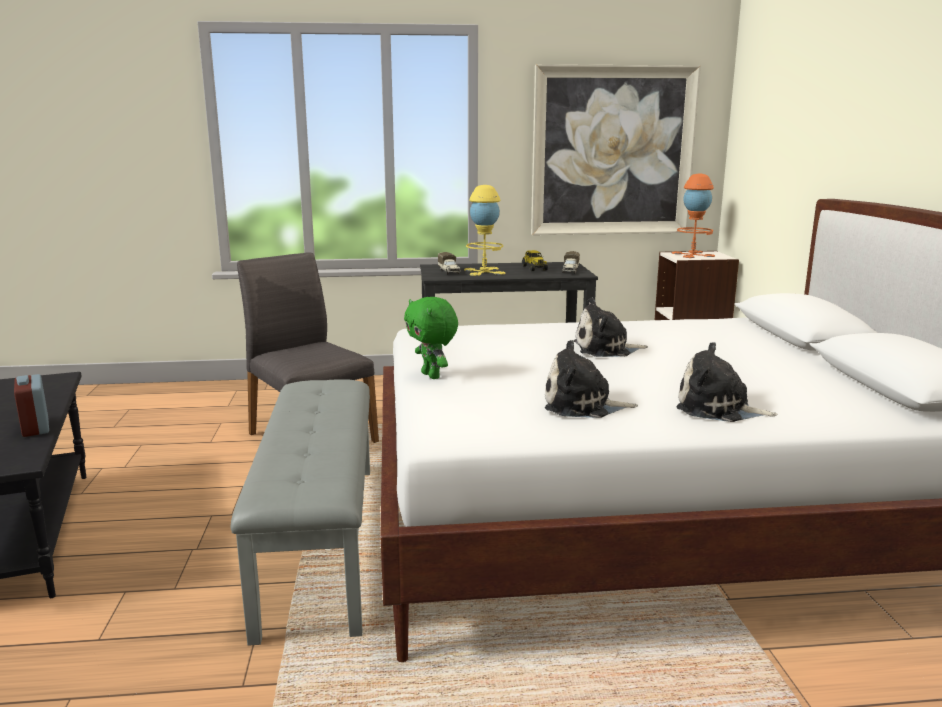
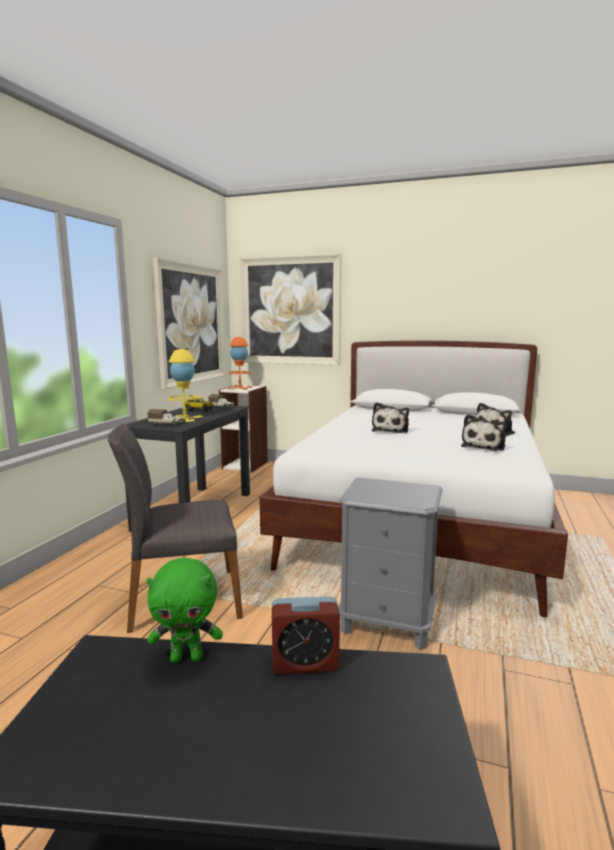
camera: 65 degrees left, 5 degrees down
grey bench [231,379,370,646] -> grey nightstand [338,477,442,650]
green plush toy [404,297,458,379] -> green plush toy moved to [146,558,223,663]
none -> picture [240,254,341,365]

